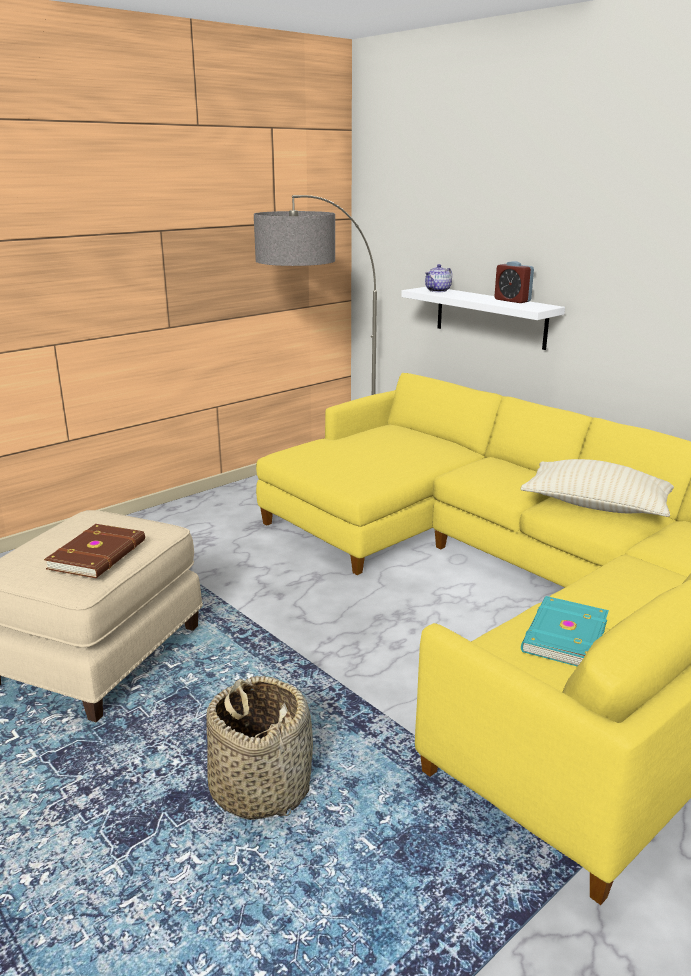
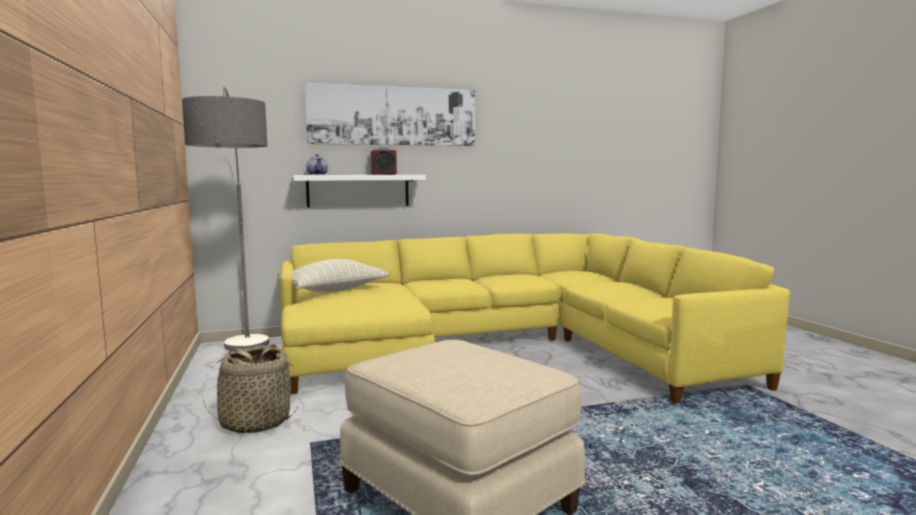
camera: 65 degrees left, 15 degrees down
brown book [44,524,145,578] -> none
basket [207,676,313,820] -> basket moved to [202,344,299,433]
beige pillow [520,459,674,517] -> beige pillow moved to [279,259,389,292]
turquoise book [521,596,609,667] -> none
none -> picture [305,83,475,146]

